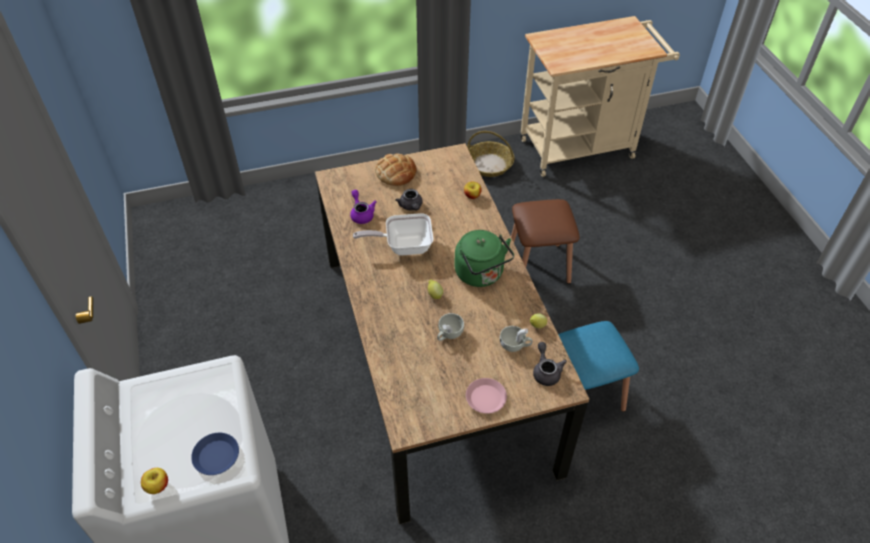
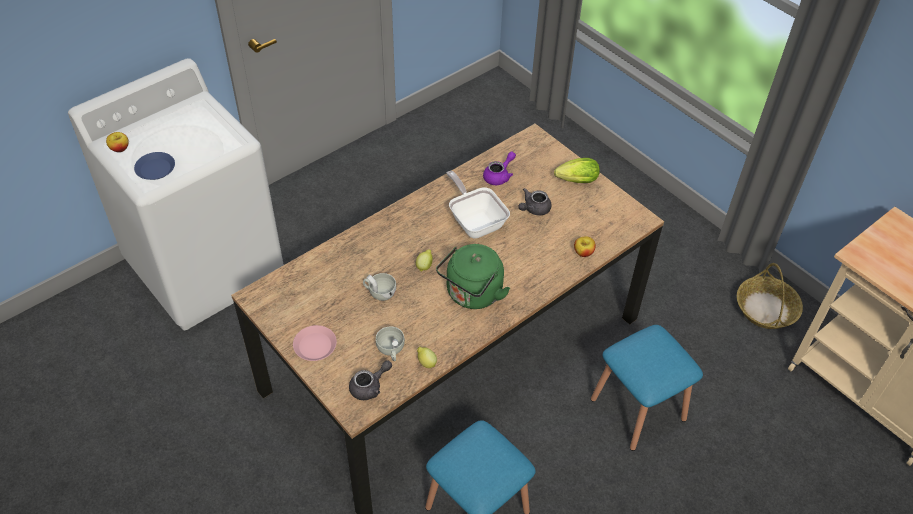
camera: 65 degrees right, 0 degrees up
bread [375,153,417,186] -> lettuce [554,158,600,183]
brown stool [511,199,580,284] -> blue stool [591,325,703,451]

